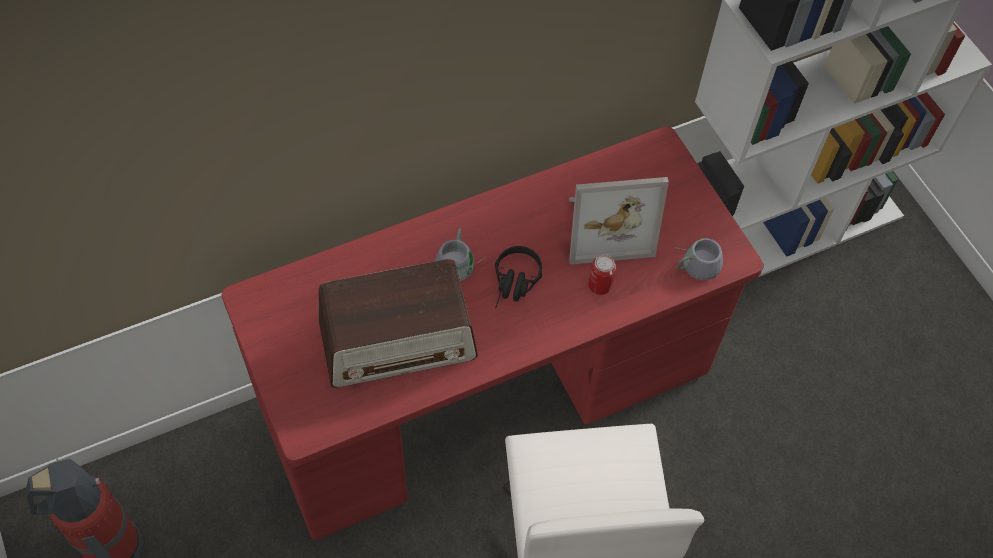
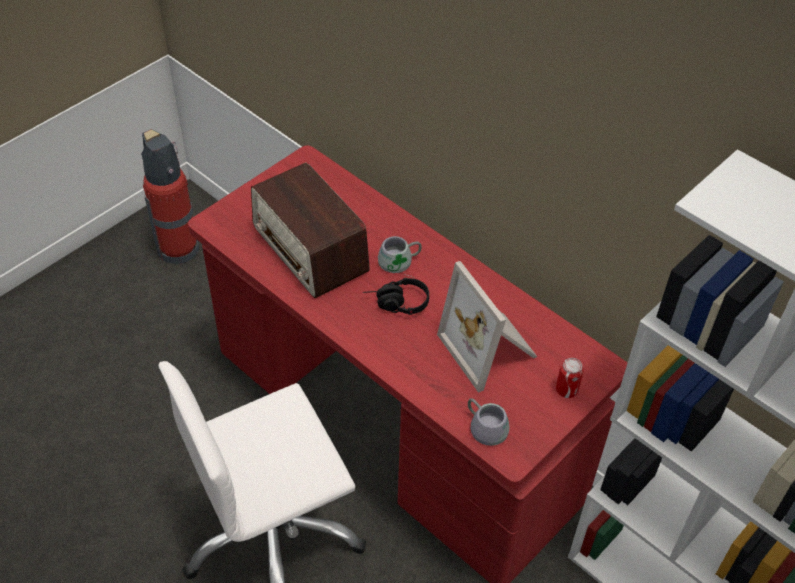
camera: 70 degrees right, 10 degrees down
can [588,254,616,295] -> can moved to [556,358,584,398]

